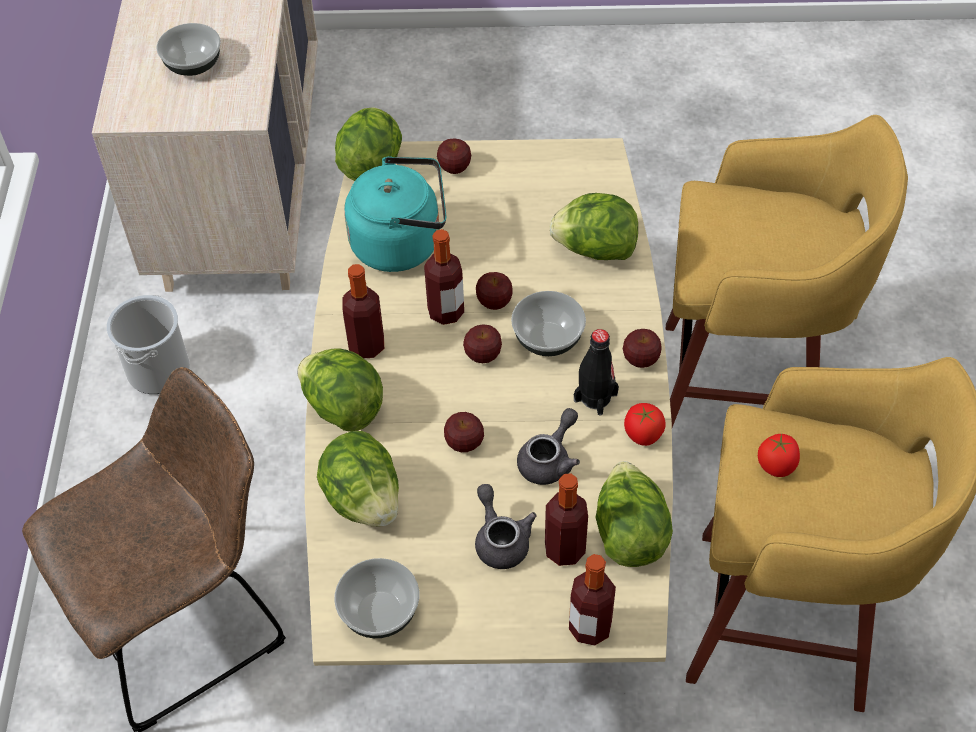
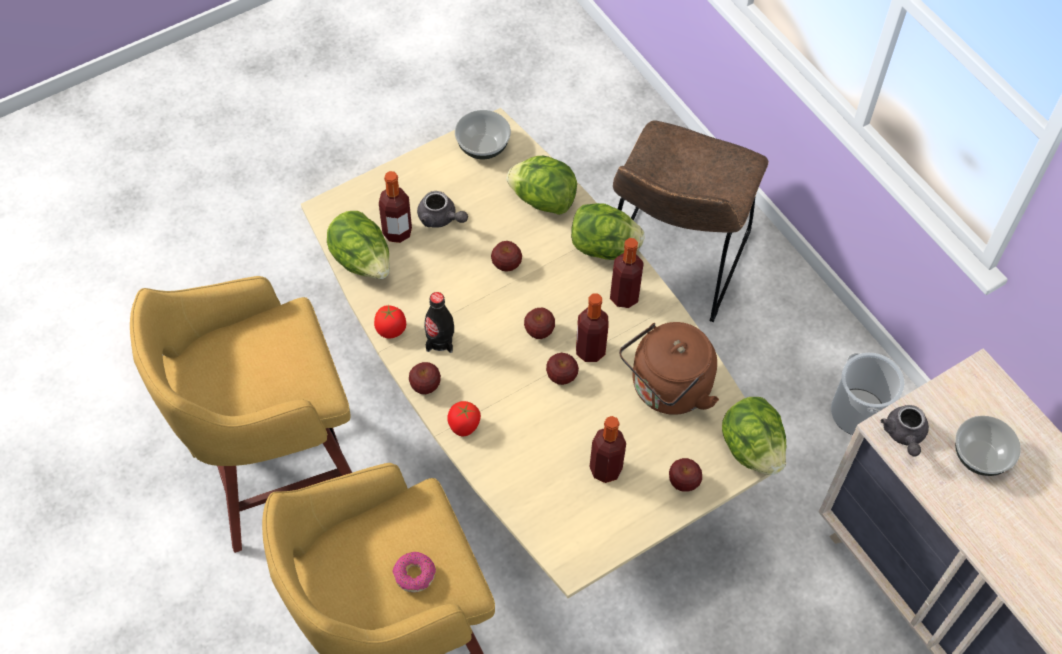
camera: 145 degrees right, 5 degrees up
turquoise kettle [344,156,446,272] -> brown kettle [619,322,719,415]
bowl [511,291,586,356] -> none
grey teapot [517,408,580,485] -> grey teapot moved to [881,405,929,457]
lettuce [550,193,638,260] -> none
bottle [569,554,616,646] -> bottle moved to [590,416,626,483]
tomato [758,433,800,477] -> tomato moved to [447,401,481,436]
none -> donut [392,552,436,593]

